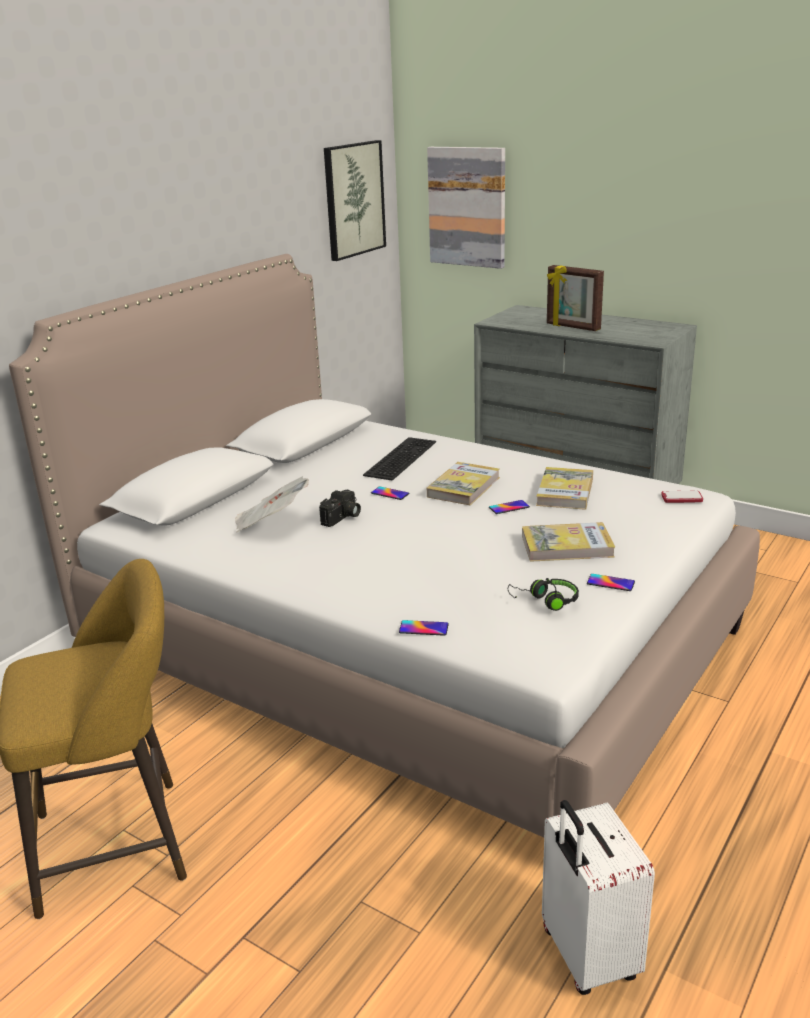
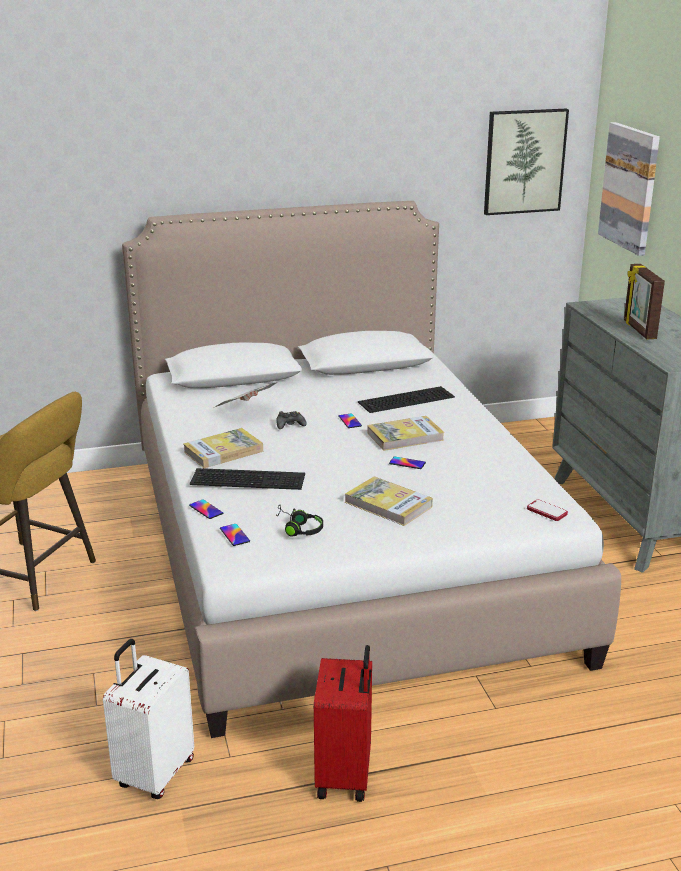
camera: 40 degrees right, 0 degrees up
camera [319,490,361,527] -> black game controller [276,411,307,429]
book [536,467,593,510] -> book moved to [183,428,263,468]
phone [587,574,635,591] -> phone moved to [220,524,250,546]
none -> keyboard [190,468,305,490]
none -> red suitcase [314,645,372,802]

